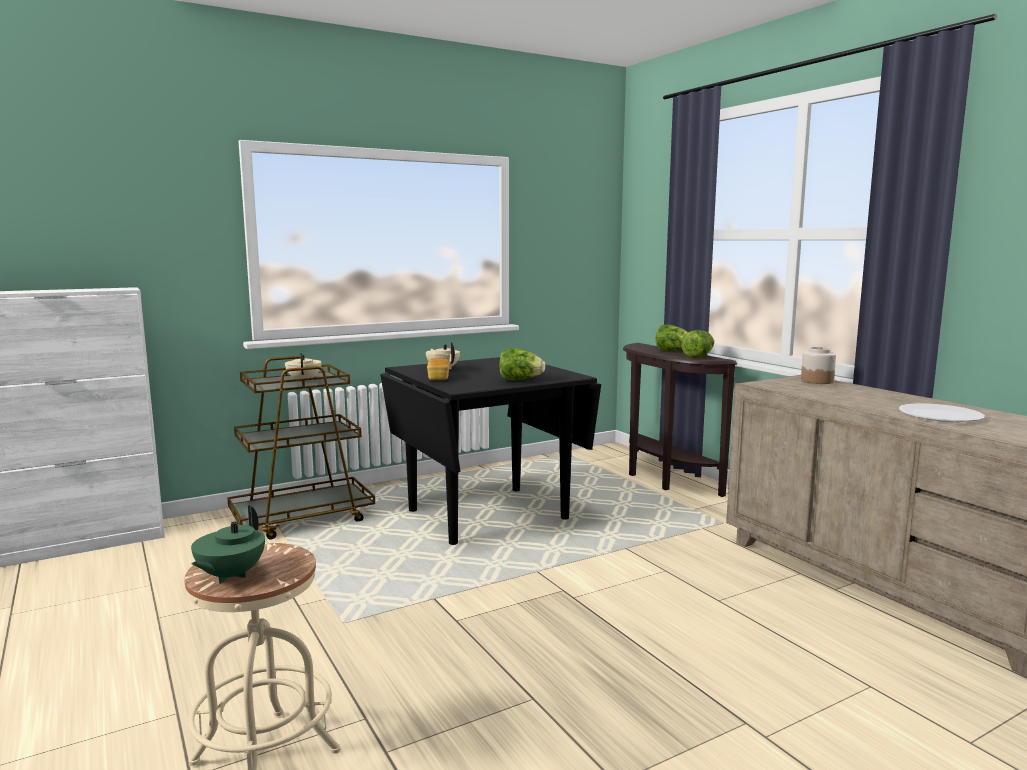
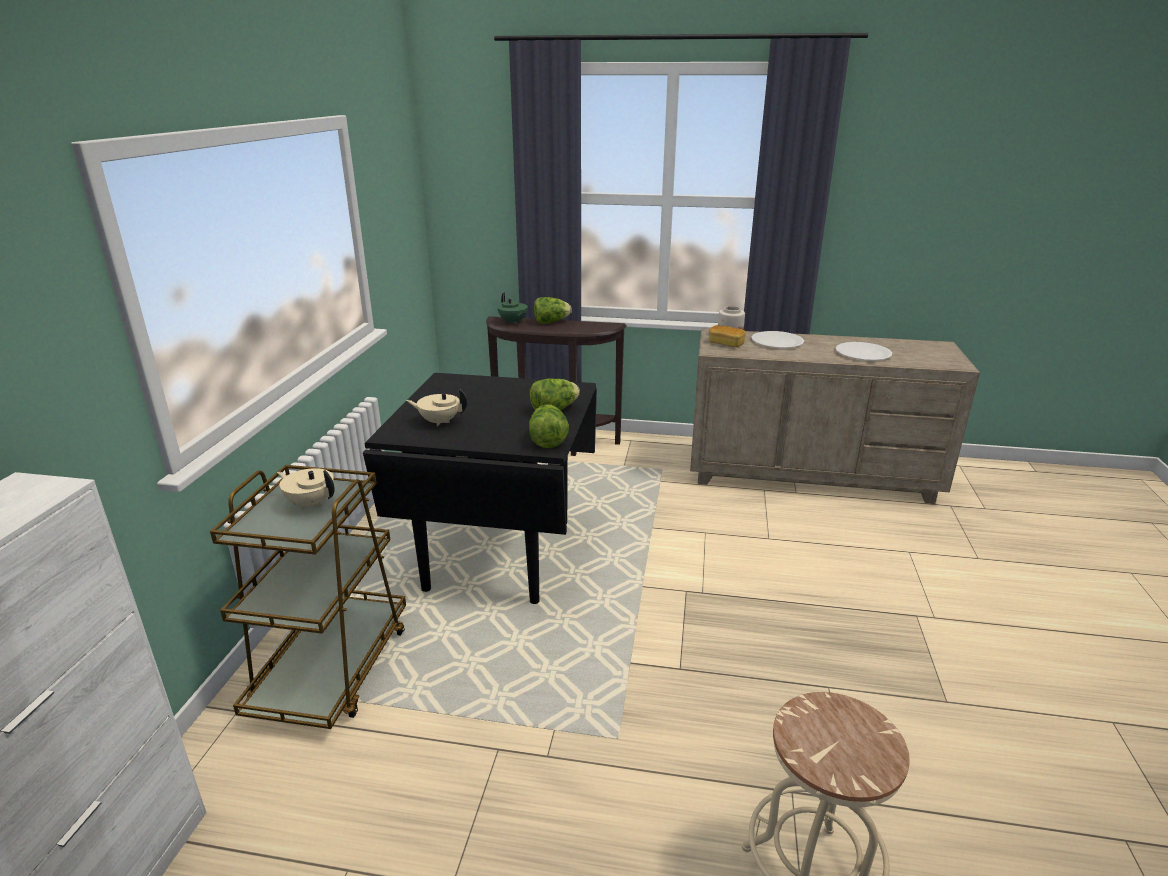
camera: 50 degrees left, 15 degrees up
green teapot [191,506,265,584] -> green teapot moved to [497,292,528,324]
bread [427,358,450,380] -> bread moved to [709,325,746,347]
lettuce [681,330,714,358] -> lettuce moved to [529,404,569,448]
none -> white plate [751,331,804,348]

